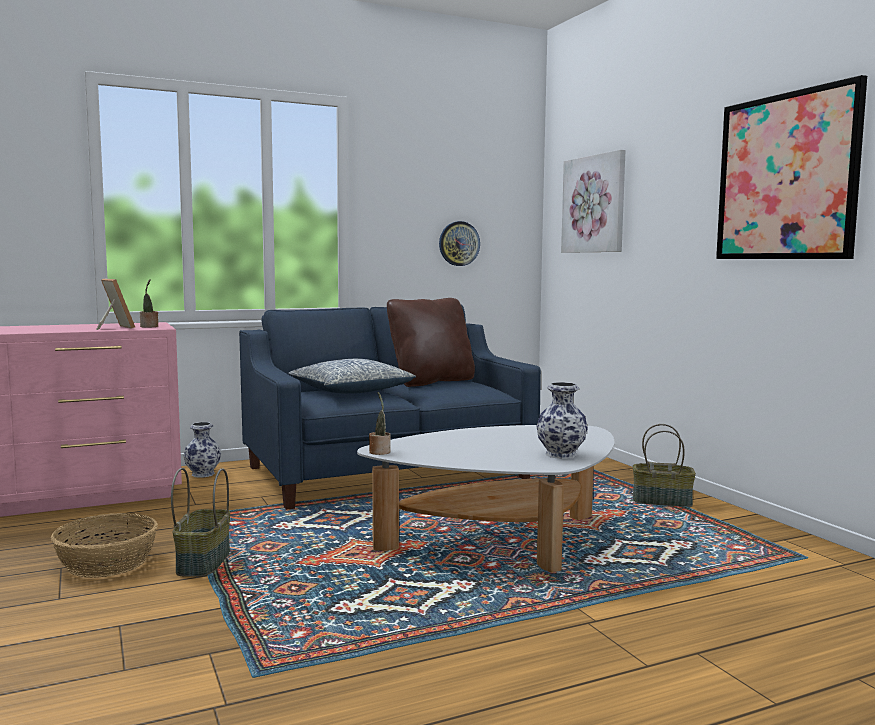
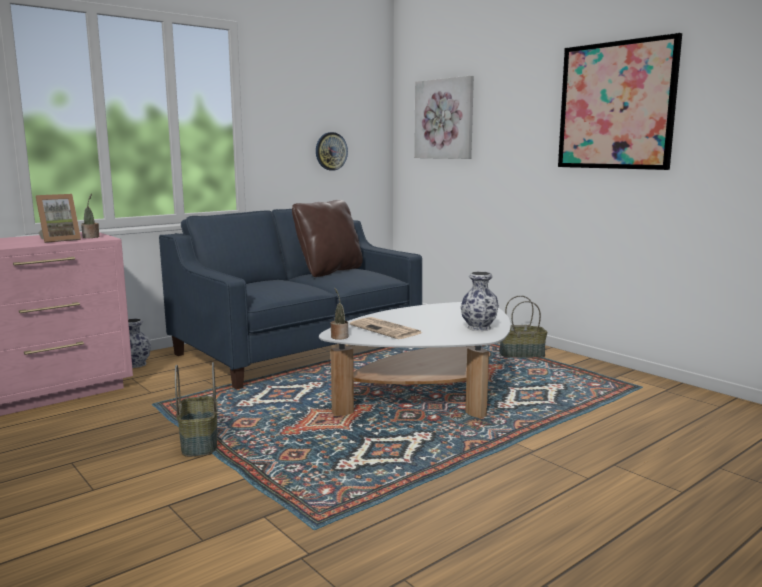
camera: 15 degrees left, 5 degrees up
basket [51,513,158,578] -> none
picture frame [96,279,135,330] -> picture frame turned 105 degrees clockwise [36,194,81,243]
pillow [288,359,416,394] -> none
none -> newspaper [350,317,421,339]

